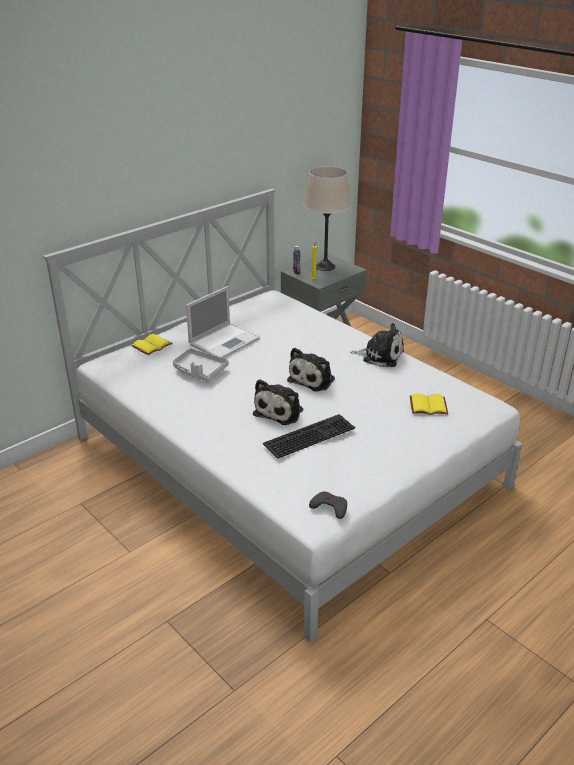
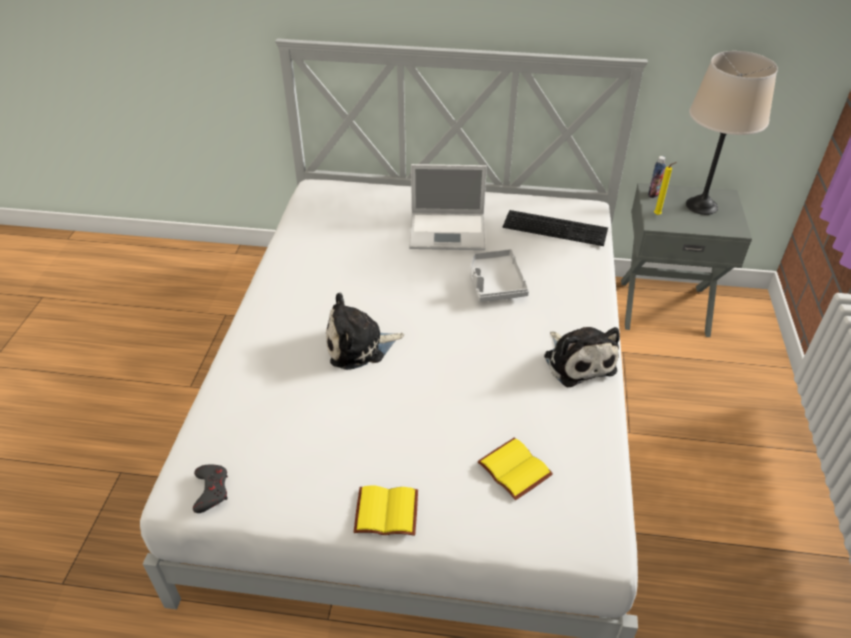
camera: 50 degrees right, 10 degrees up
yellow book [131,334,173,355] -> yellow book moved to [354,486,418,536]
grey tray [173,348,229,382] -> grey tray moved to [470,249,529,302]
keyboard [263,414,355,459] -> keyboard moved to [503,210,608,246]
plush toy [287,348,335,392] -> none

